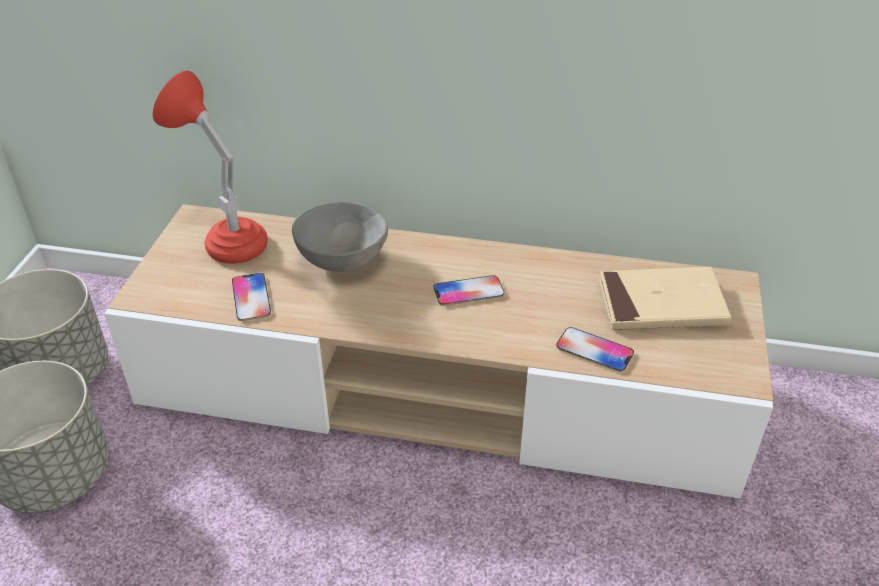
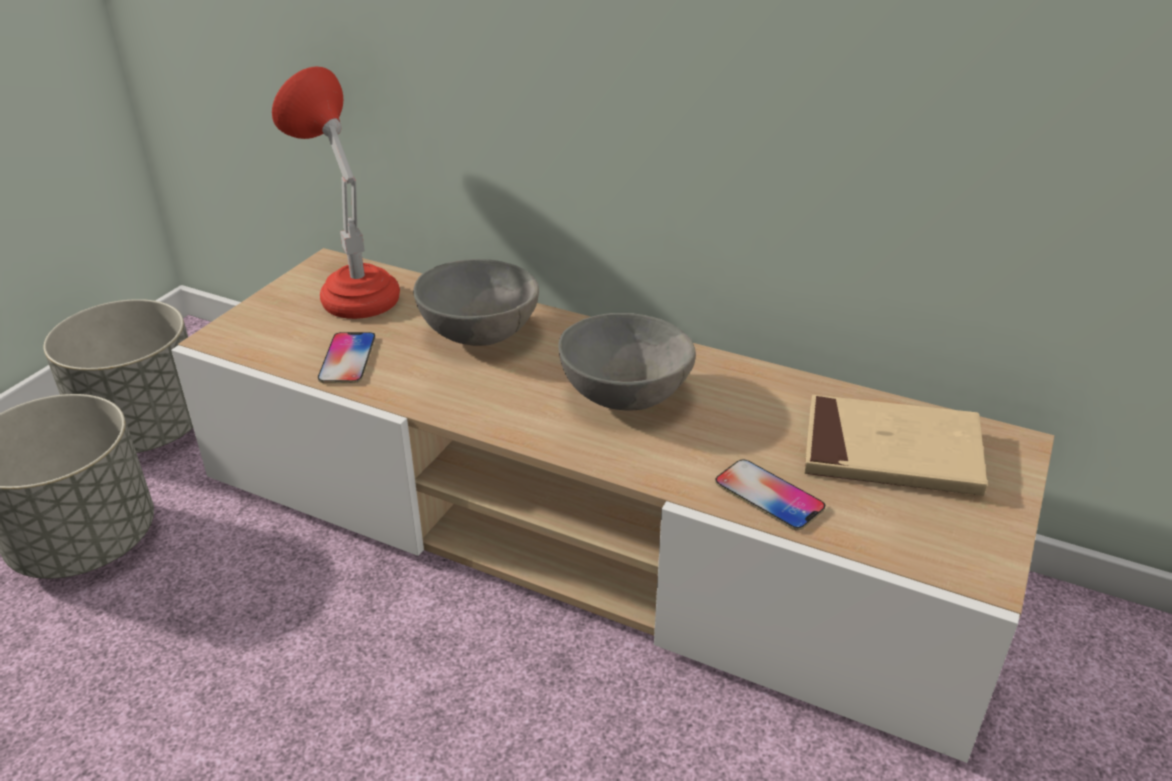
camera: 15 degrees right, 5 degrees down
phone [433,275,504,306] -> grey bowl [558,313,696,411]

